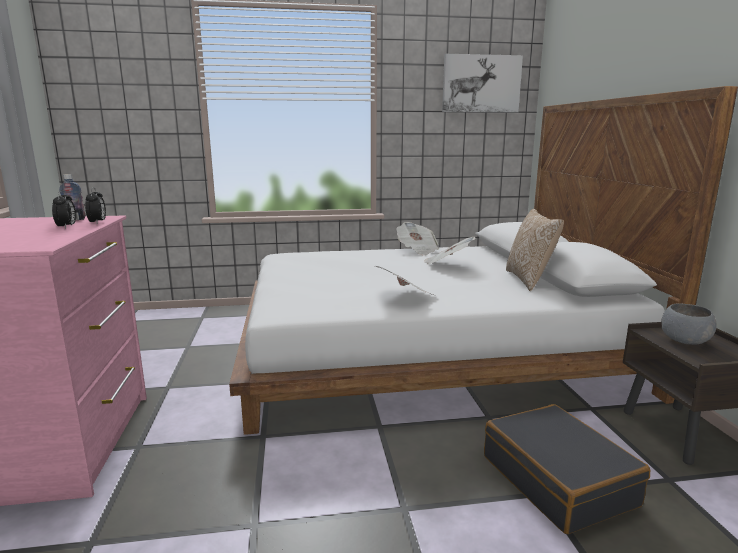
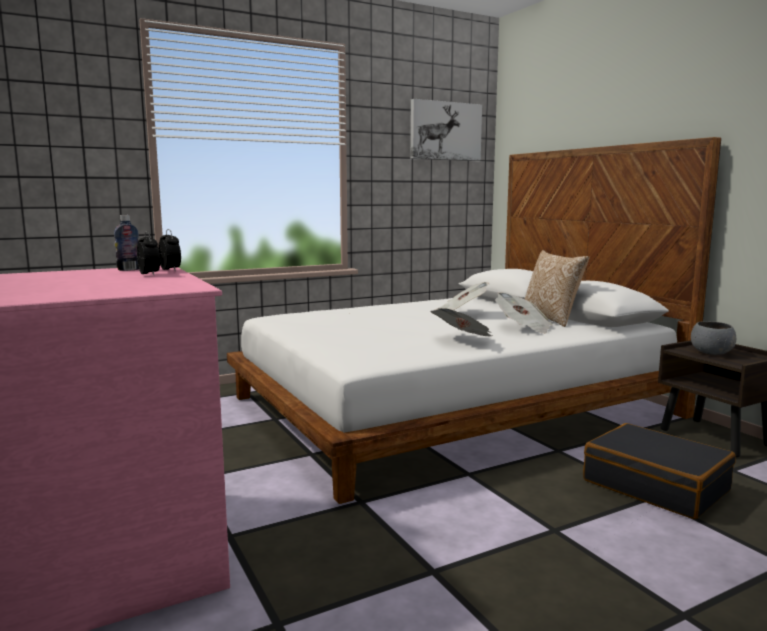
camera: 20 degrees left, 5 degrees down
newspaper [396,222,439,255] -> newspaper moved to [495,292,552,334]

